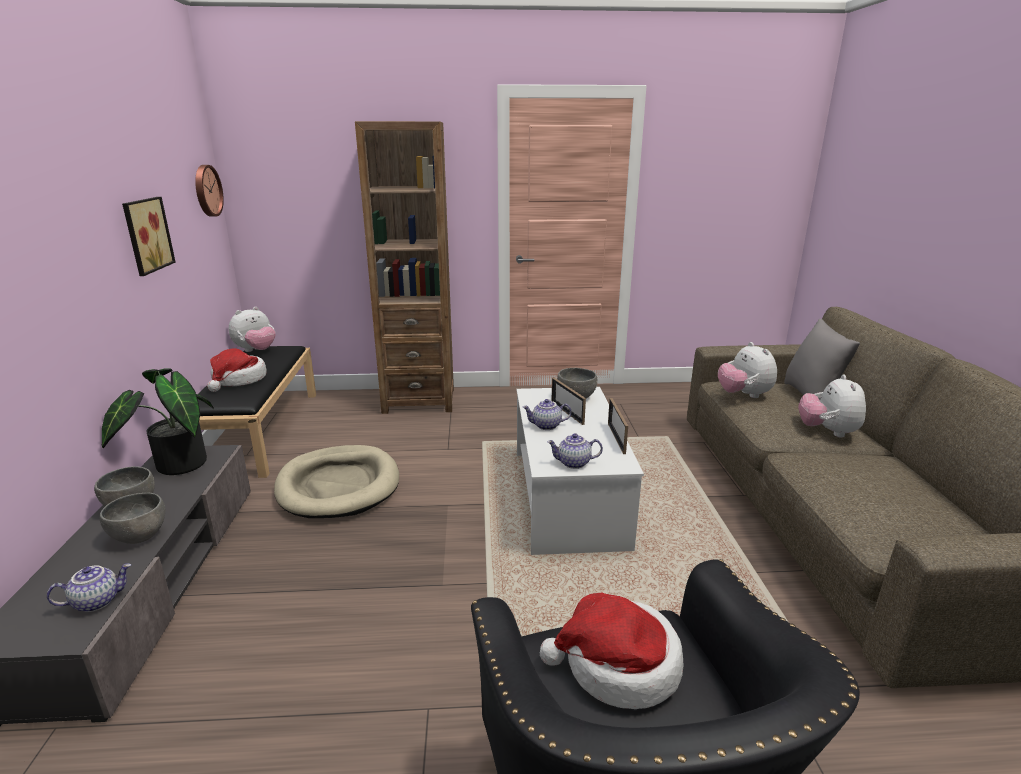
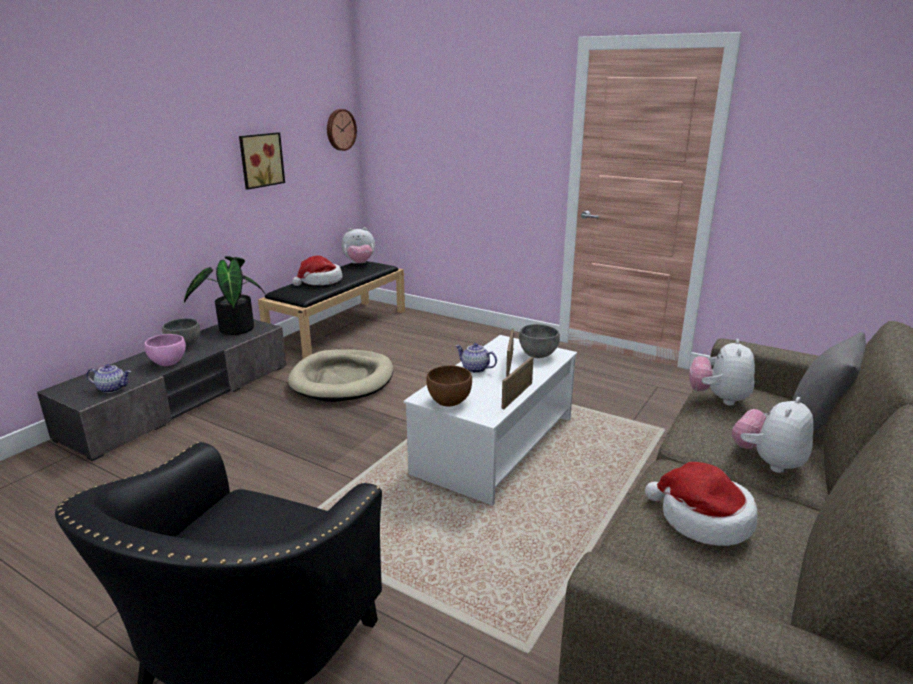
camera: 35 degrees right, 0 degrees up
grey bowl [100,493,165,544] -> pink bowl [144,334,186,366]
brown bookcase [355,121,454,414] -> none
hat [540,592,683,709] -> hat moved to [645,462,758,546]
teapot [547,433,603,469] -> brown bowl [426,365,472,407]

